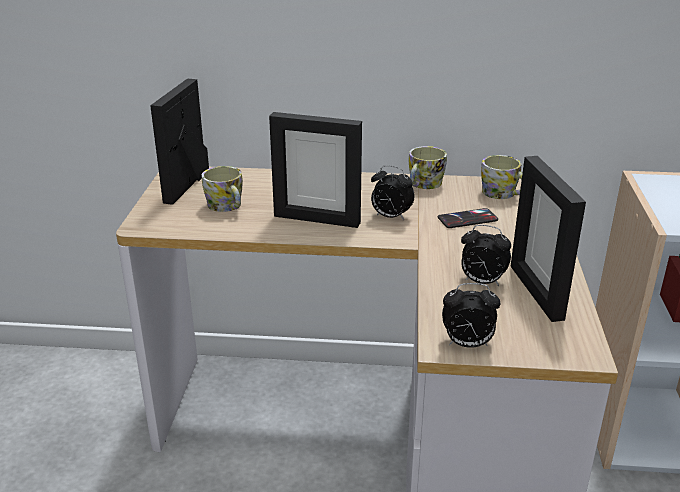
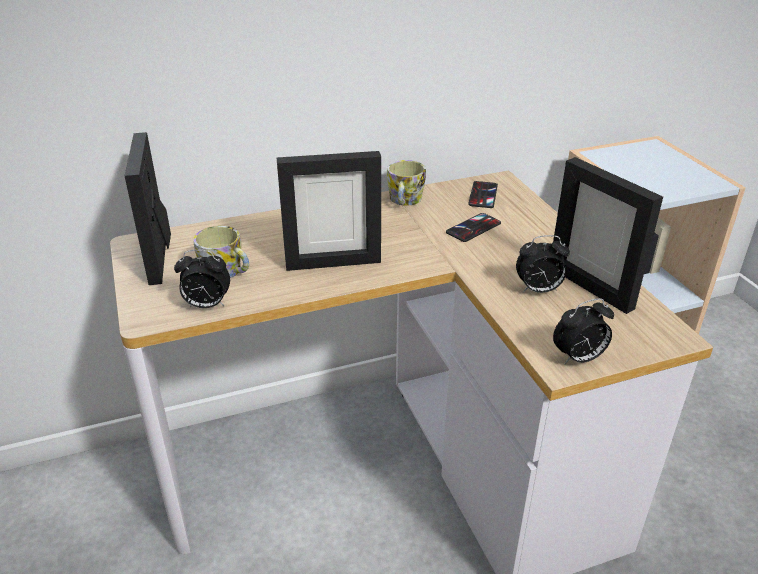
camera: 25 degrees left, 5 degrees up
alarm clock [371,165,414,220] -> alarm clock moved to [174,250,230,308]
mug [481,155,522,199] -> phone [468,181,498,208]

